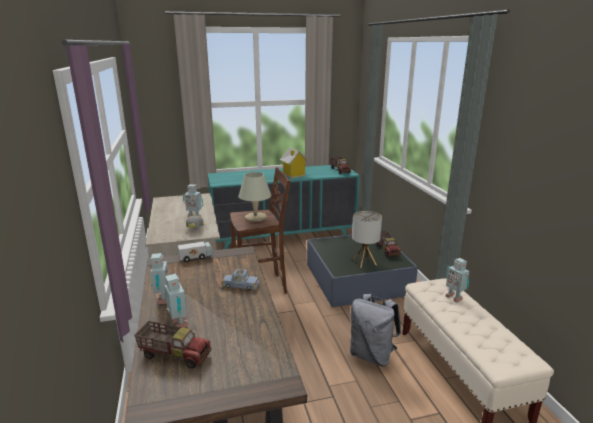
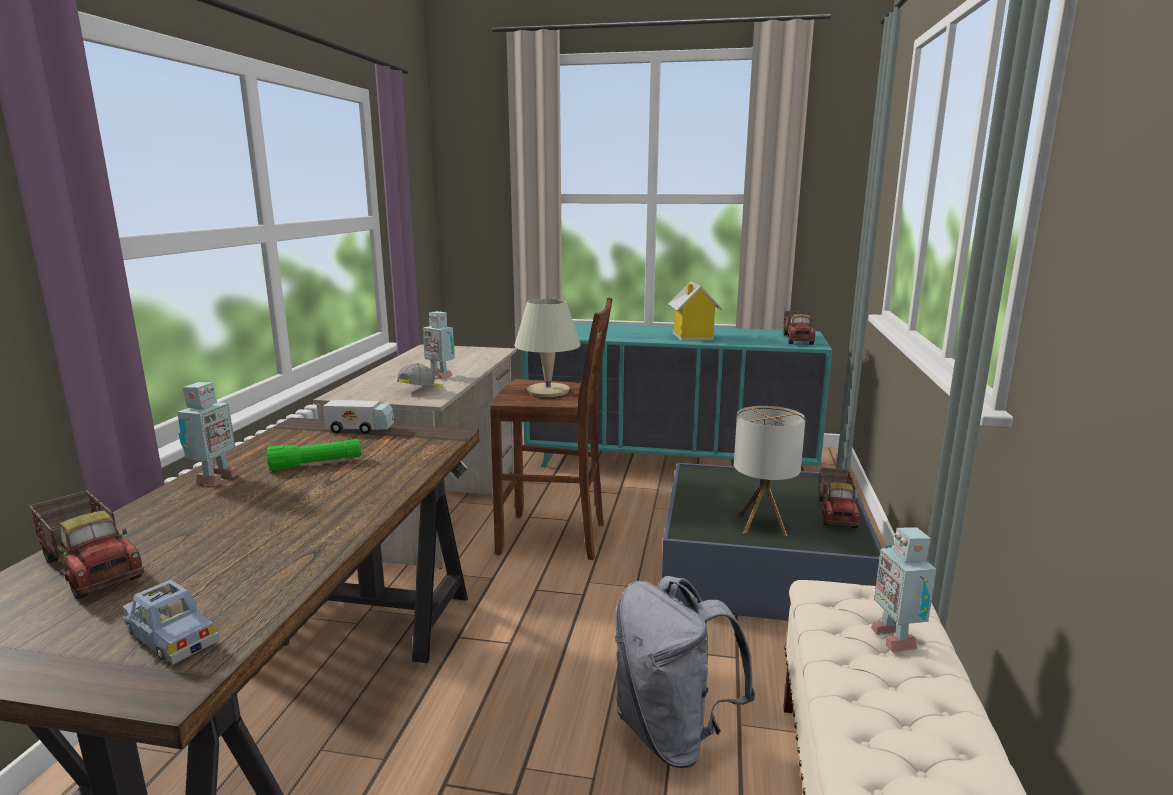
camera: 25 degrees right, 5 degrees down
toy robot [164,273,189,328] -> none
blue toy car [223,269,259,290] -> blue toy car moved to [123,580,220,665]
none -> green flashlight [266,439,361,471]

